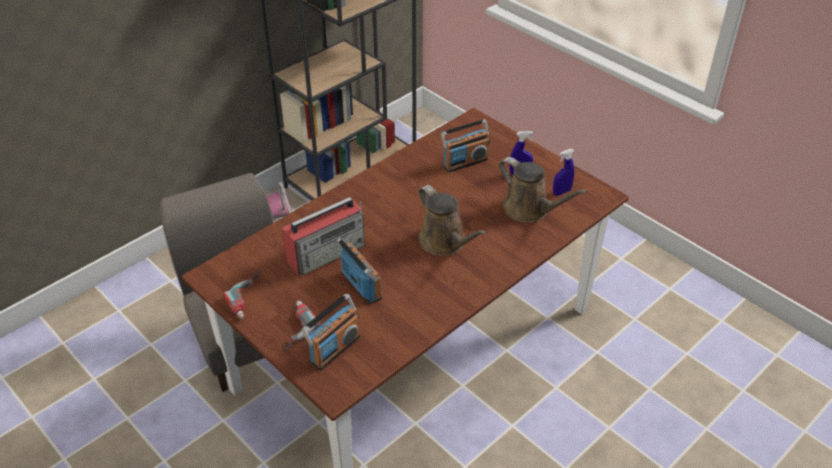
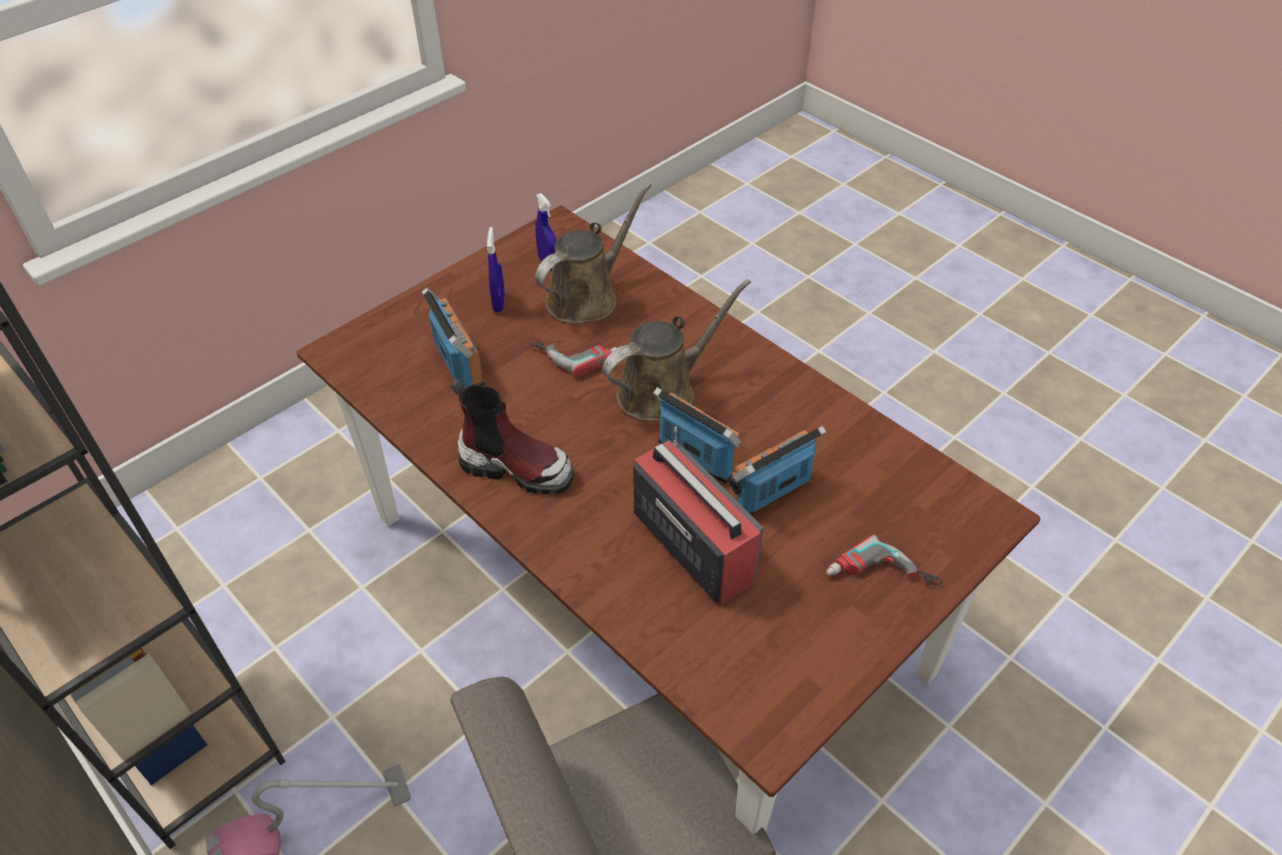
camera: 90 degrees left, 5 degrees up
power drill [223,271,260,319] -> power drill moved to [528,341,617,377]
radio [302,294,360,370] -> radio moved to [653,387,741,483]
none -> boot [451,379,574,494]

